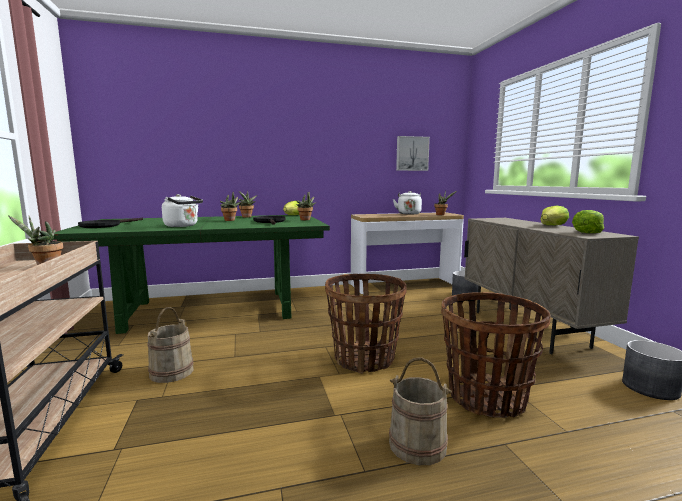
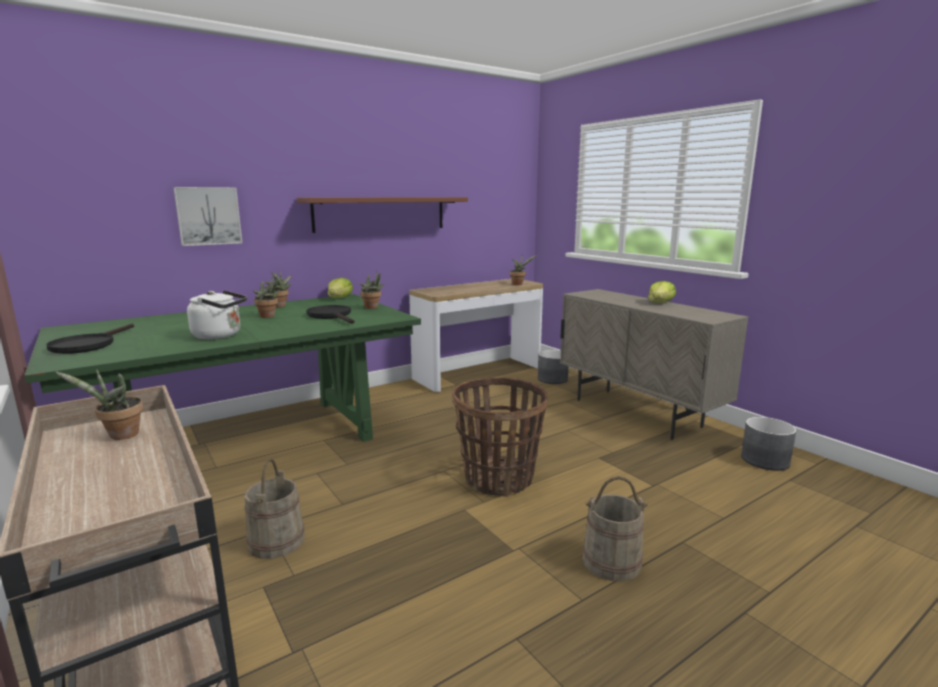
camera: 20 degrees left, 5 degrees up
white kettle [393,191,422,215] -> none
picture [396,136,430,171] -> picture moved to [173,187,243,246]
basket [441,292,550,418] -> none
lettuce [572,210,604,233] -> none
none -> brown shelf [297,197,468,233]

